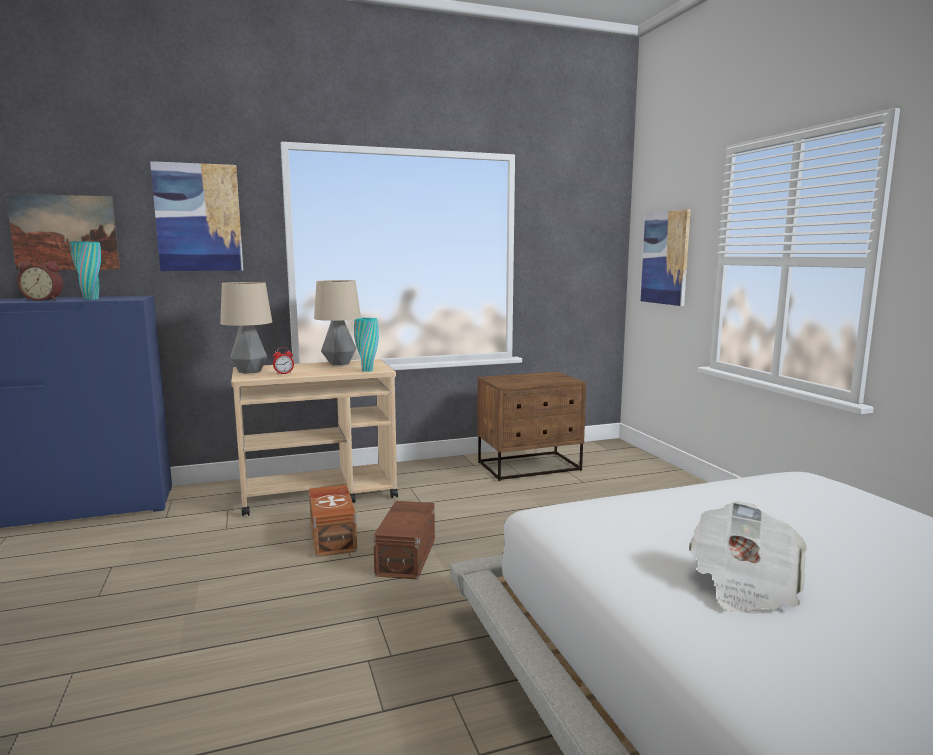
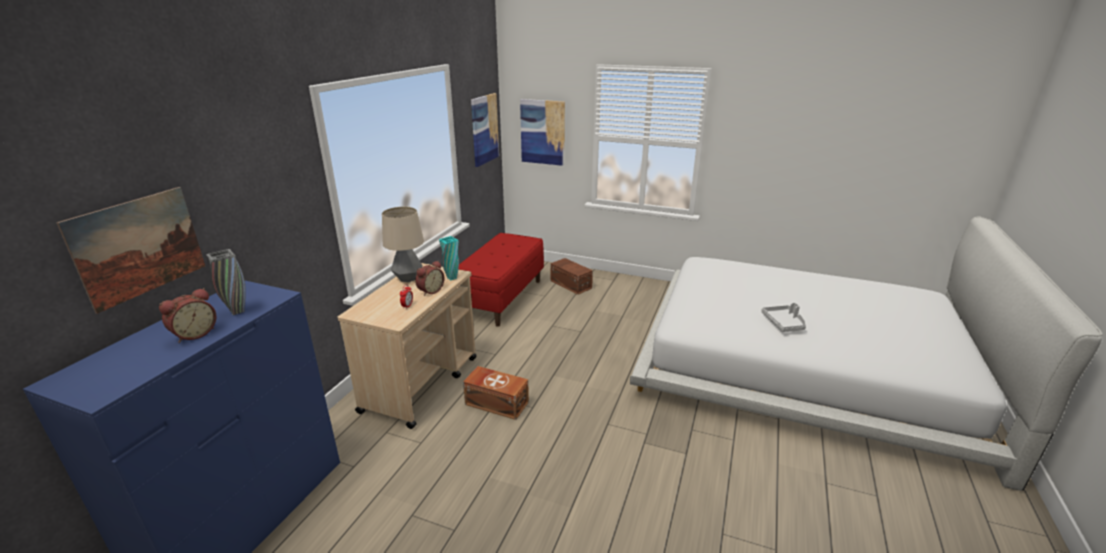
camera: 50 degrees left, 15 degrees up
turquoise vase [69,242,101,300] -> grey vase [207,249,246,315]
picture [150,161,243,271] -> picture moved to [471,93,499,167]
table lamp [220,282,272,374] -> none
brown storage box [373,501,435,580] -> brown storage box moved to [550,258,593,295]
brown nightstand [478,372,586,481] -> red bench [458,233,544,327]
newspaper [689,502,807,613] -> grey tray [761,303,806,332]
none -> alarm clock [415,261,444,296]

